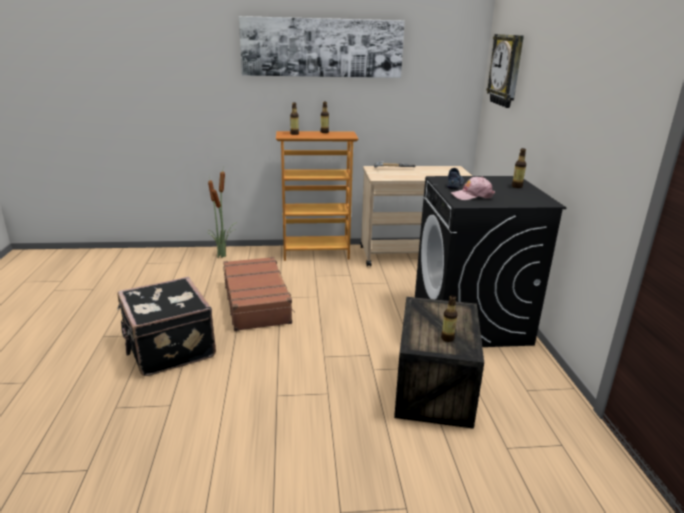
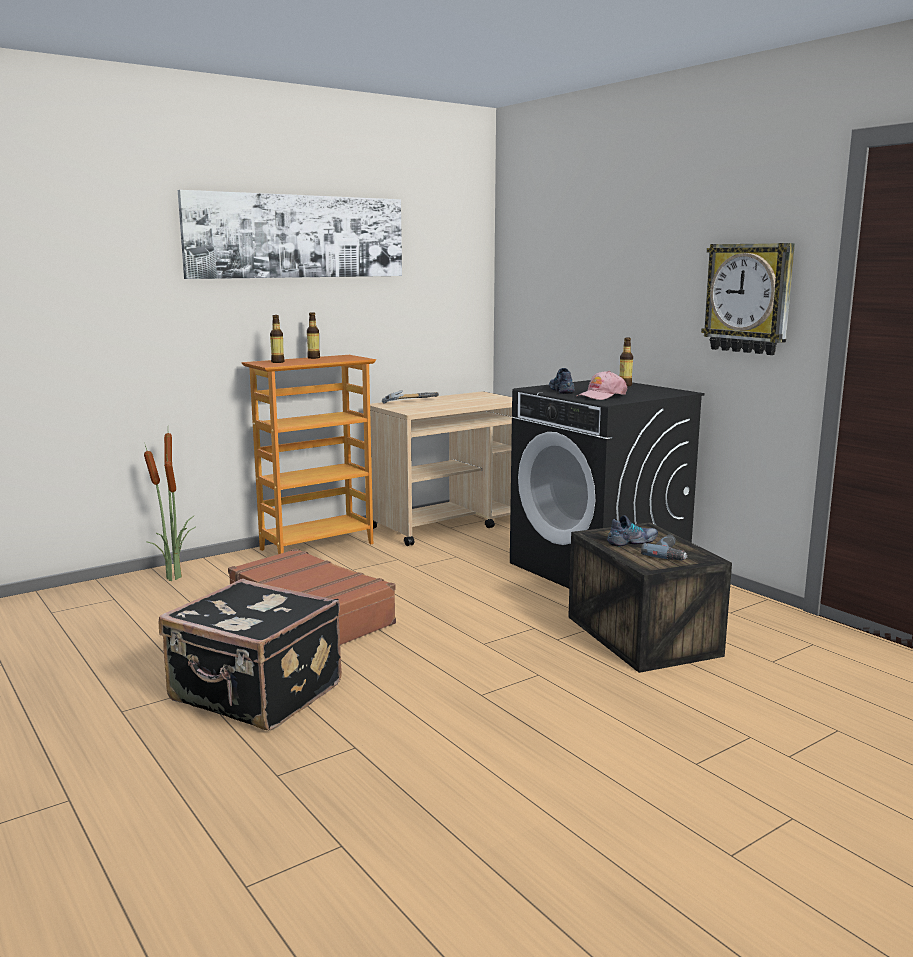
camera: 30 degrees left, 10 degrees down
bottle [441,295,458,342] -> power drill [641,535,688,561]
wall clock [486,34,524,108] -> wall clock moved to [701,243,795,355]
none -> shoe [607,516,658,547]

